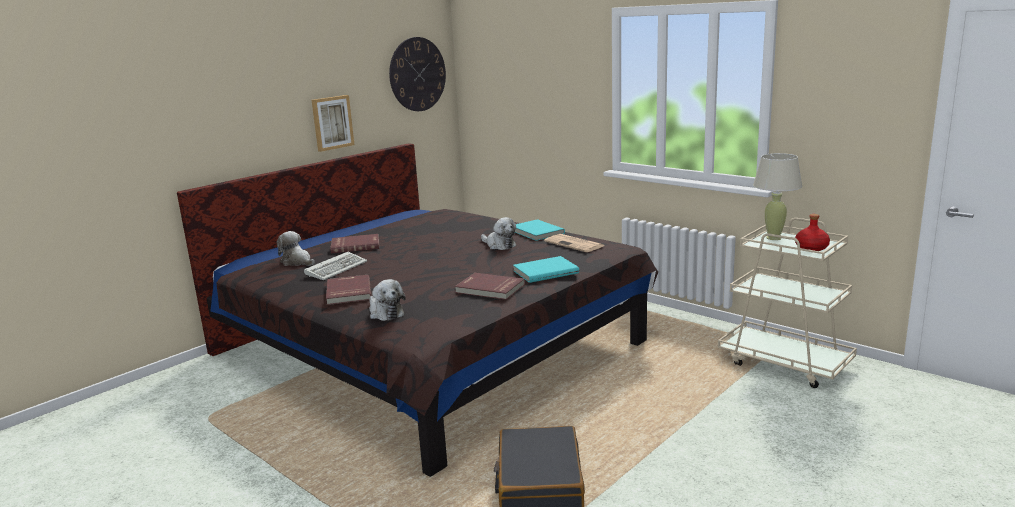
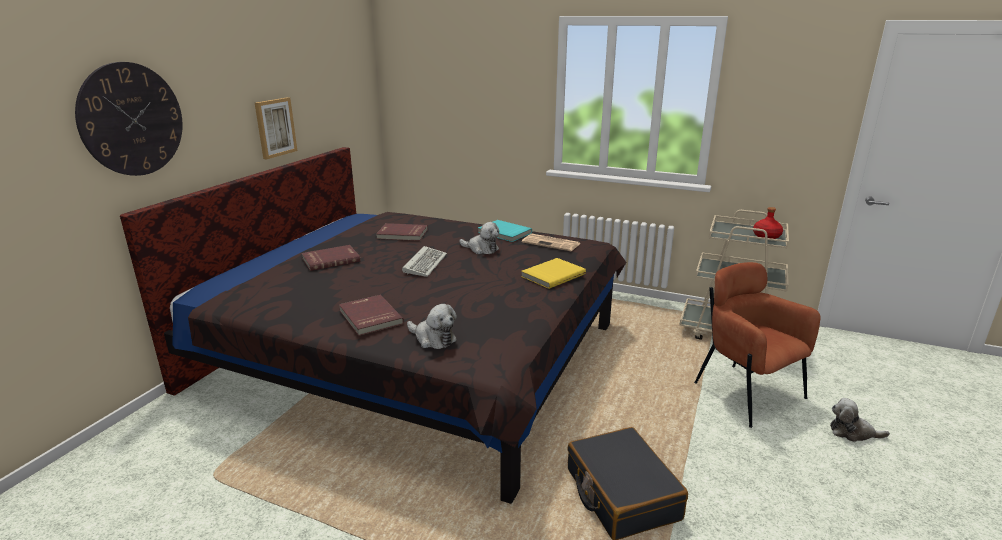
camera: 20 degrees left, 5 degrees up
plush toy [277,231,315,266] -> plush toy moved to [830,398,890,442]
keyboard [304,252,367,280] -> keyboard moved to [402,246,447,277]
wall clock [389,37,446,111] -> wall clock moved to [75,62,183,176]
red book [455,273,525,300] -> red book moved to [376,223,428,241]
turquoise book [513,256,579,283] -> yellow book [521,258,586,289]
beige table lamp [753,153,802,240] -> none
none -> brown armchair [694,262,821,428]

